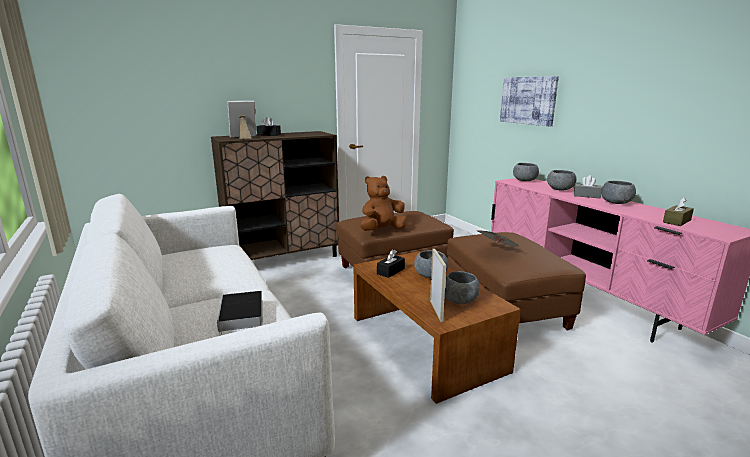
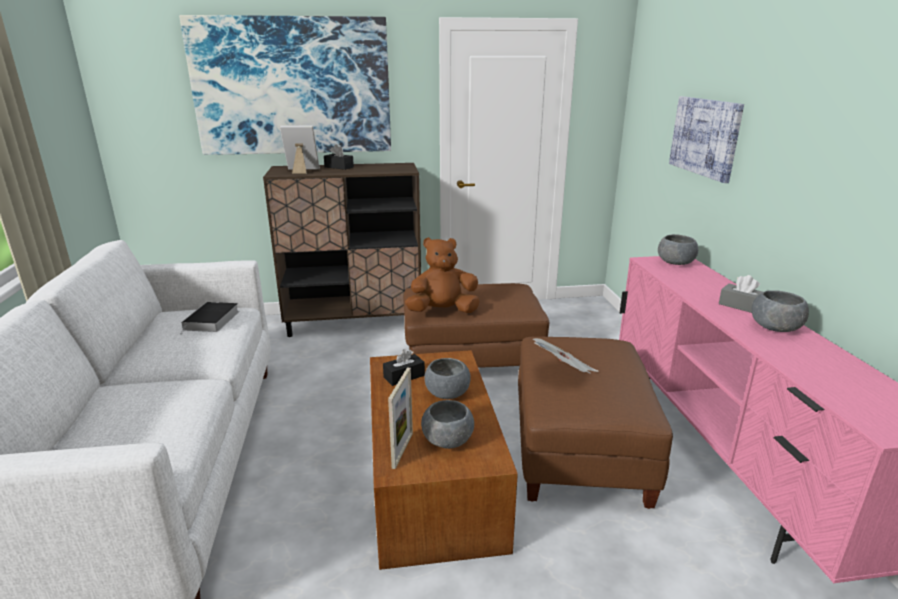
camera: 20 degrees right, 5 degrees up
book [217,291,263,336] -> book moved to [180,302,239,335]
grey bowl [547,170,576,190] -> none
brown tissue box [663,197,694,226] -> none
none -> picture [179,15,391,155]

